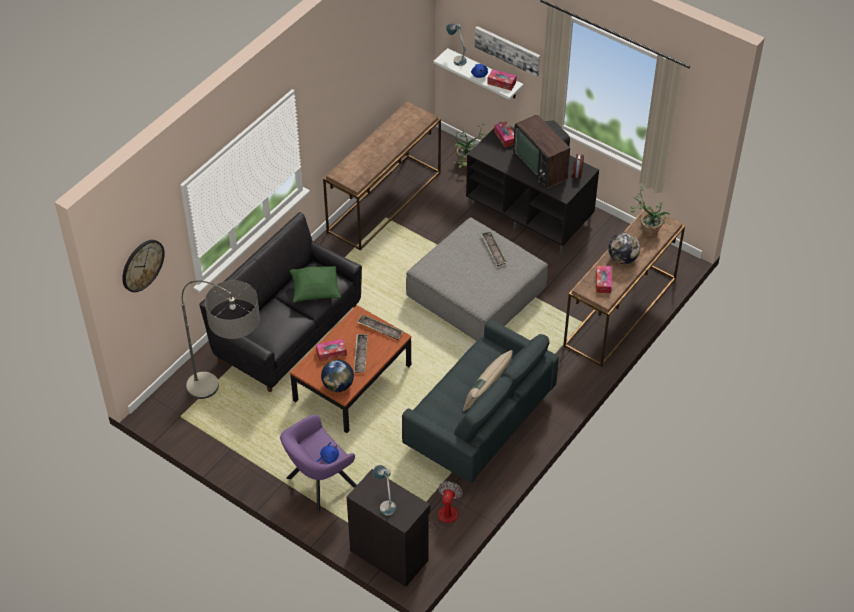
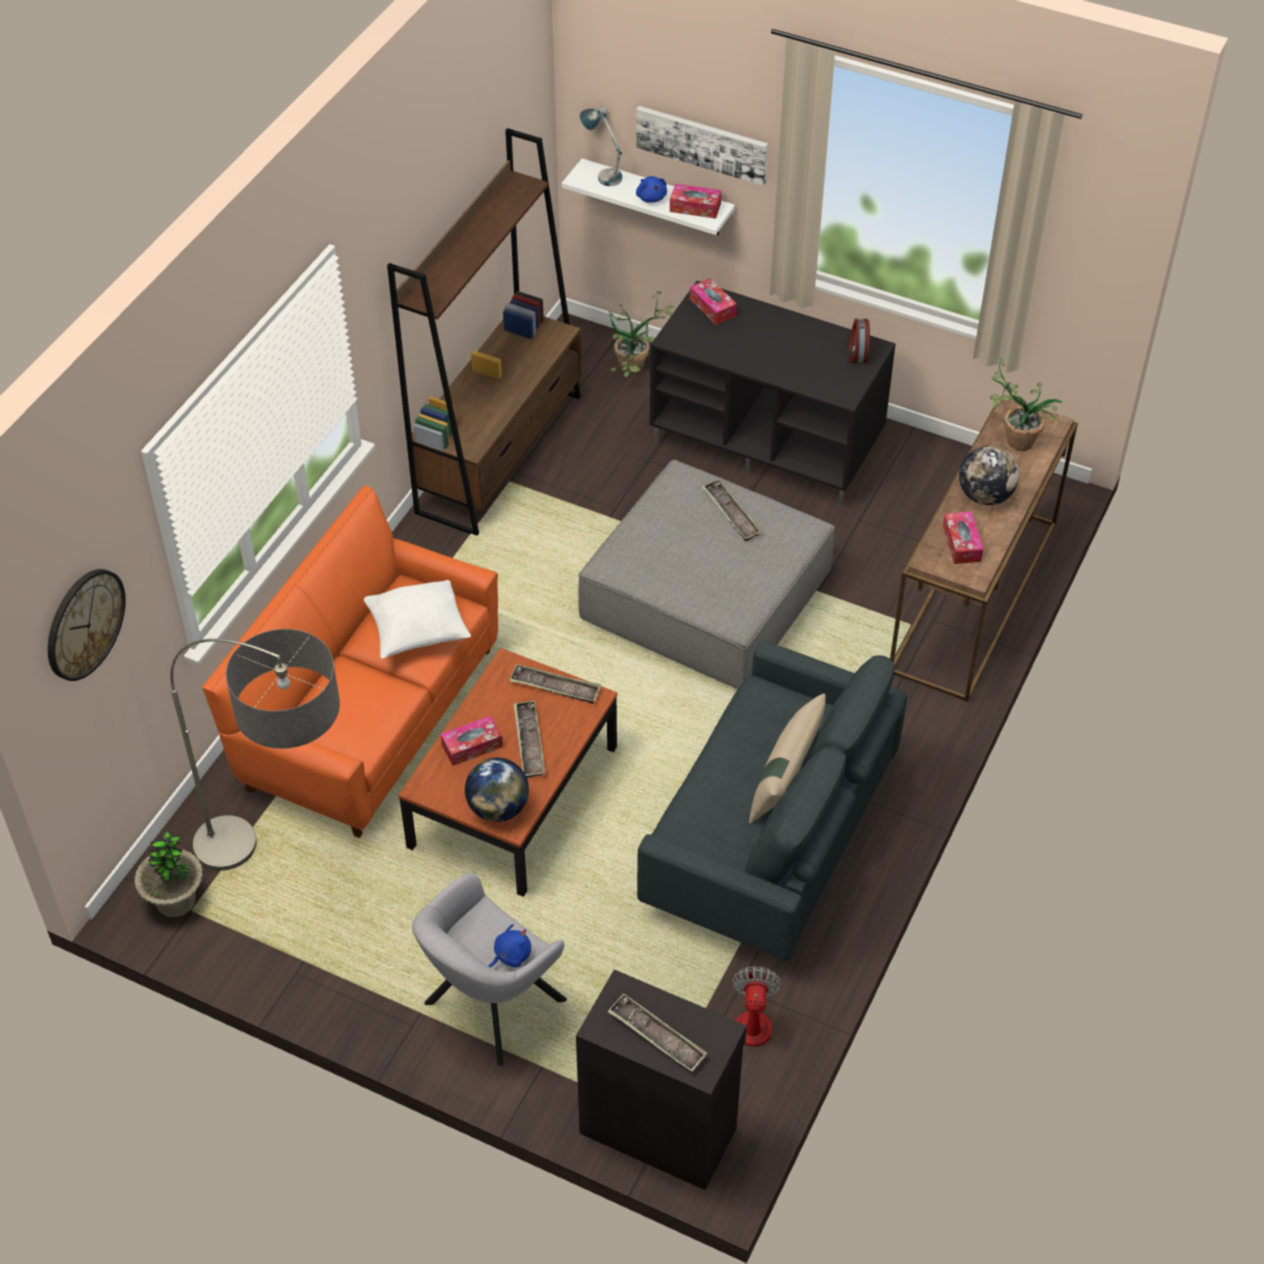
camera: 10 degrees left, 0 degrees up
black sofa [199,212,362,392] -> orange sofa [202,486,498,838]
purple armchair [280,415,357,513] -> grey armchair [412,873,567,1066]
green pillow [290,266,341,302] -> white pillow [364,580,471,659]
brown console table [323,101,441,250] -> brown bookcase [387,128,582,536]
table lamp [374,465,396,516] -> tray [607,993,708,1073]
television [513,115,570,188] -> none
none -> potted plant [134,831,203,917]

